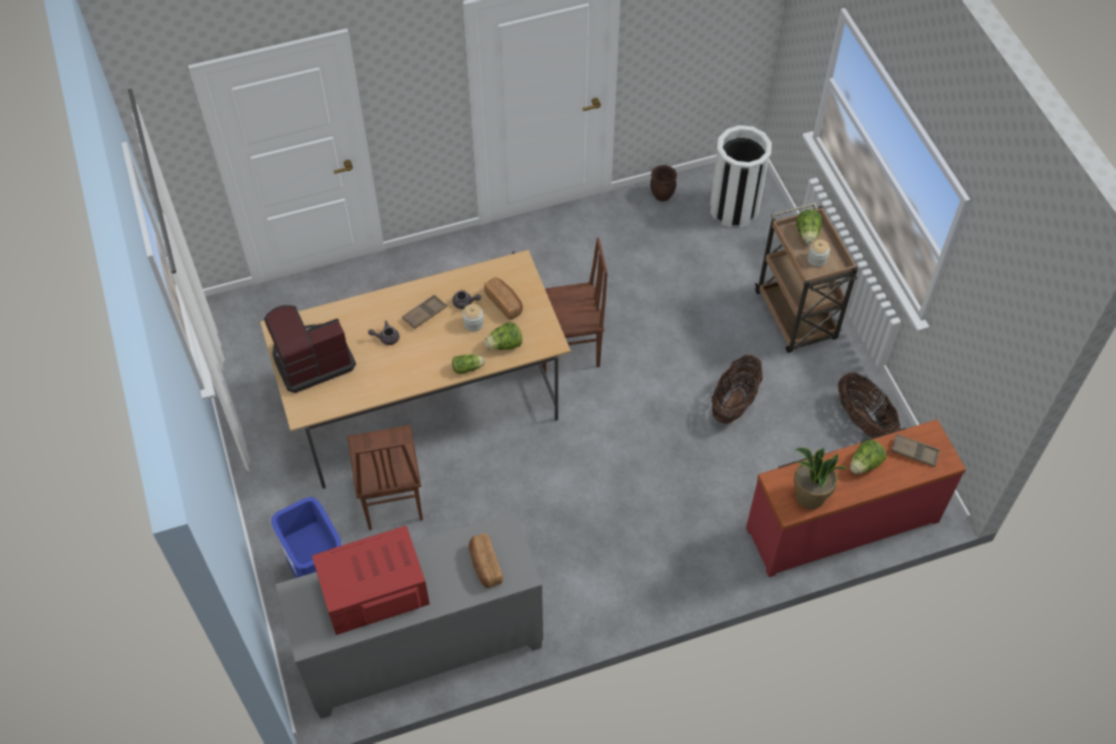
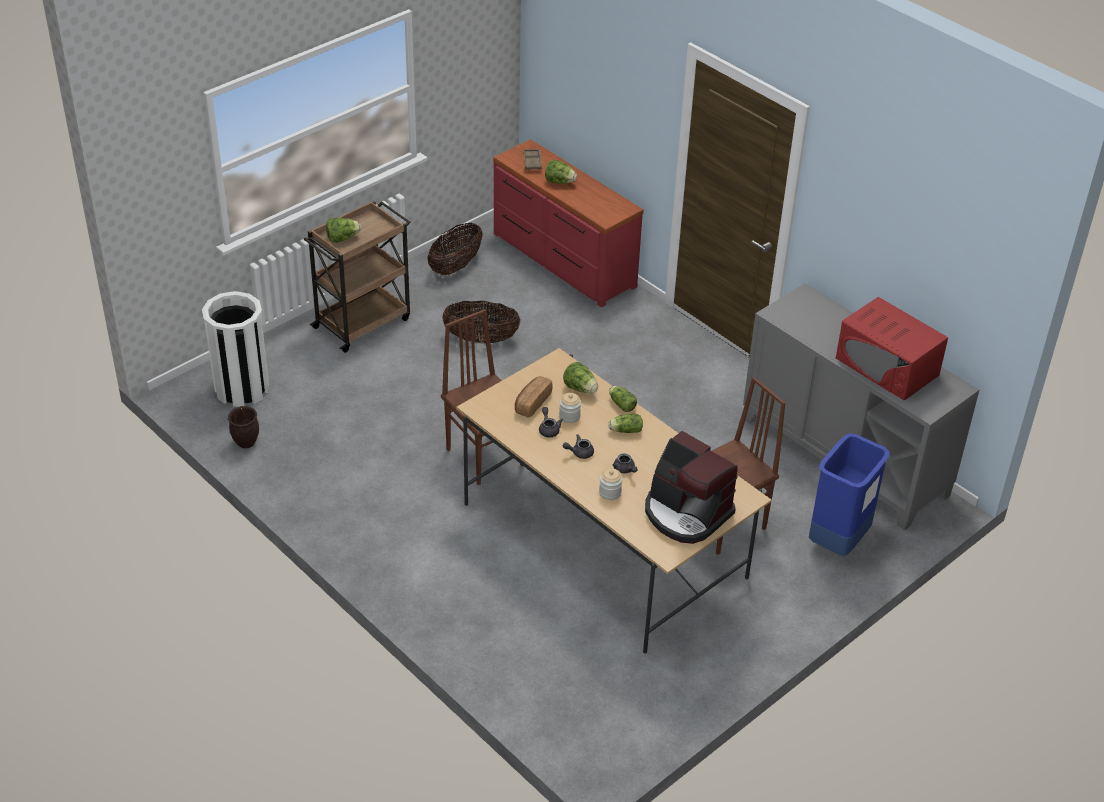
camera: 115 degrees left, 15 degrees down
brown tray [402,295,447,329] -> grey teapot [563,434,594,459]
bread [469,533,503,588] -> none
potted plant [794,448,847,509] -> none
jar [808,239,830,267] -> jar moved to [599,468,623,500]
none -> lettuce [608,414,643,433]

